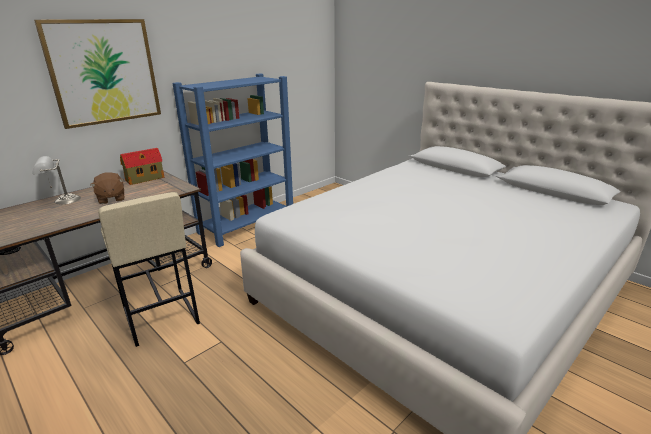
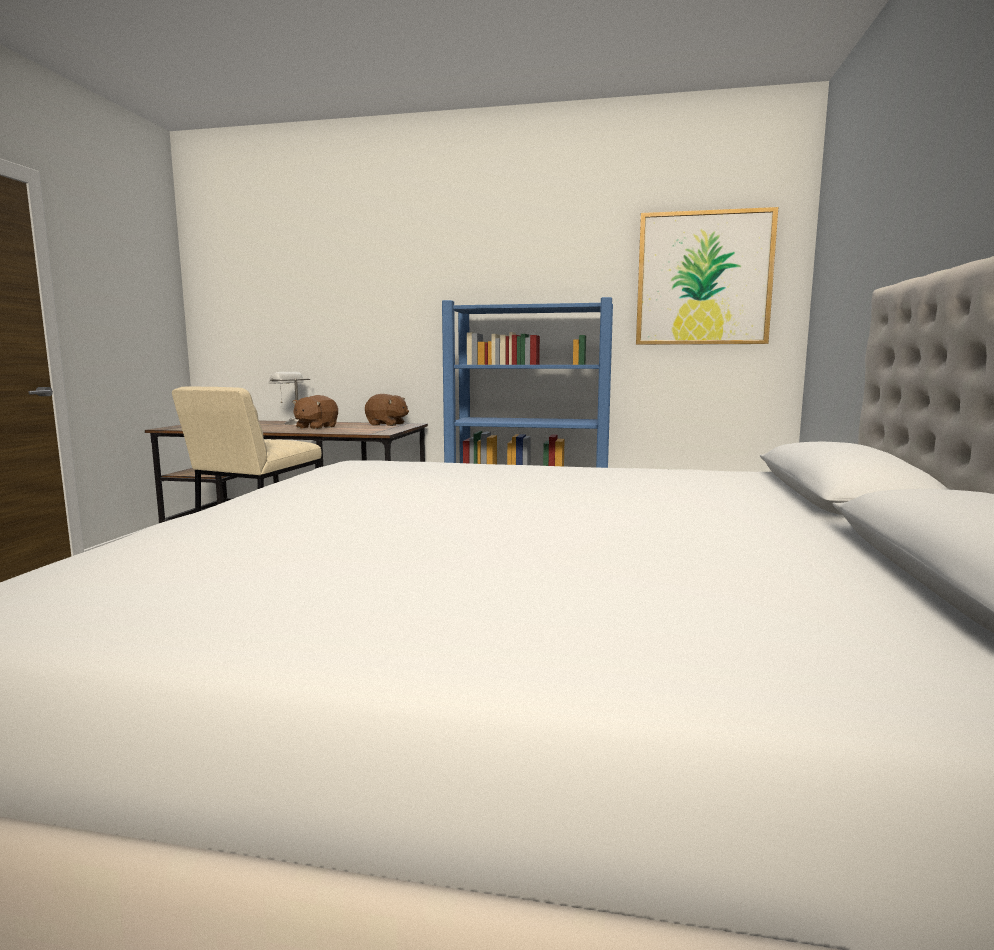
camera: 55 degrees right, 15 degrees down
picture [34,19,161,129] -> picture moved to [636,207,778,345]
toy house [120,148,164,185] -> brown plush toy [365,394,409,426]

